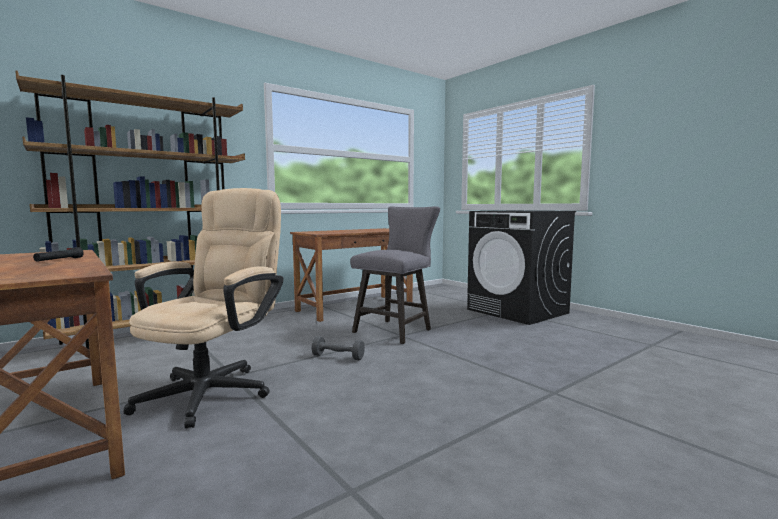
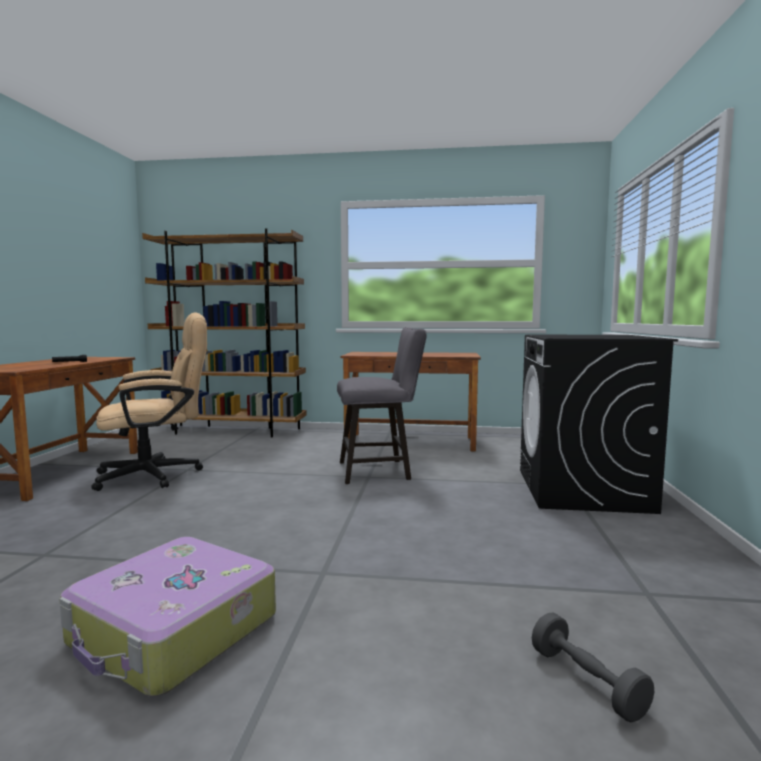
camera: 45 degrees right, 0 degrees up
grey dumbbell [312,336,365,360] -> grey dumbbell moved to [532,612,654,722]
none -> suitcase [59,537,276,697]

